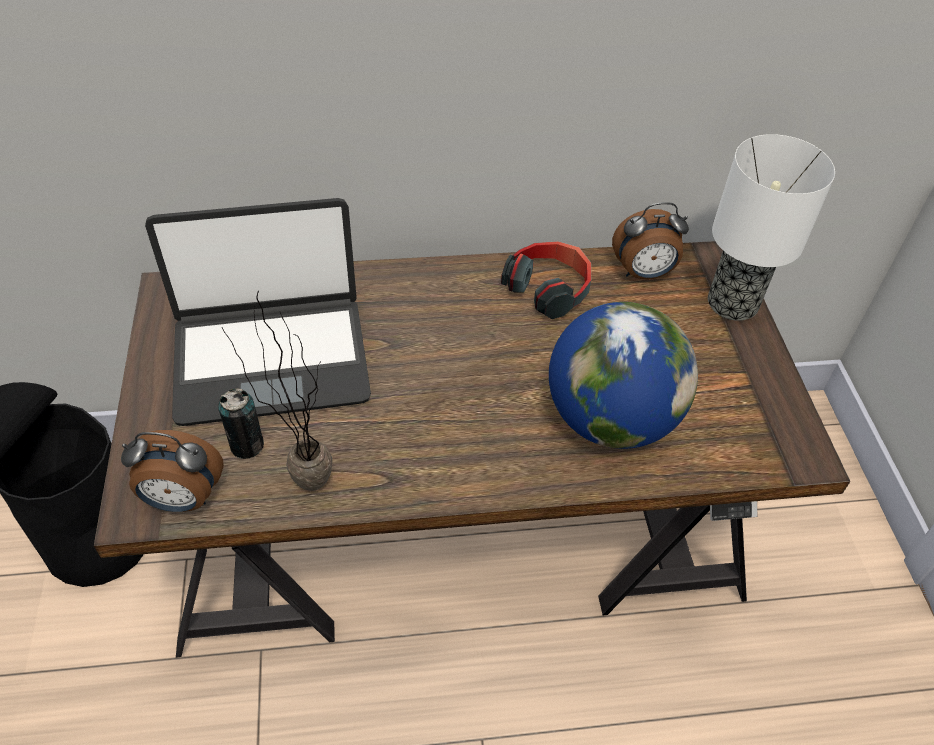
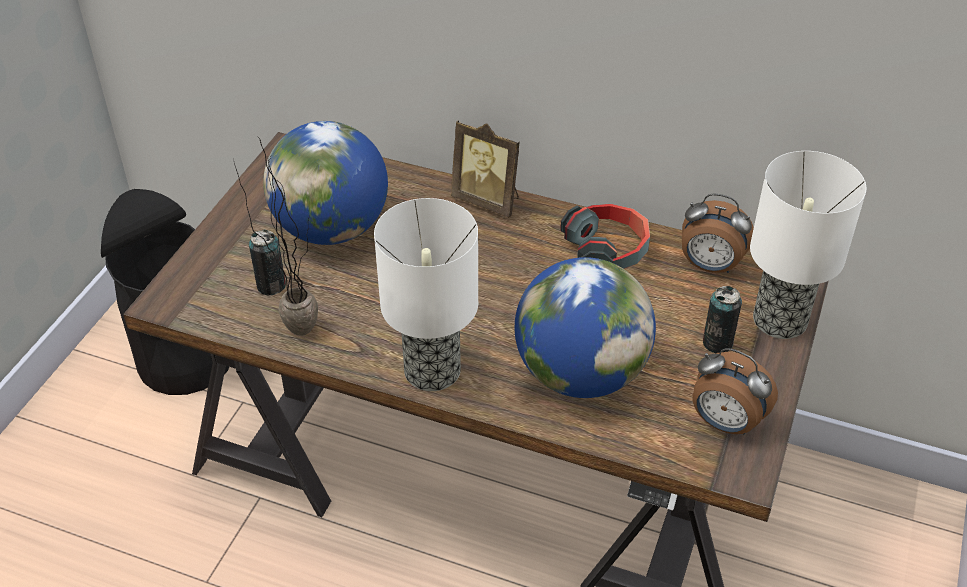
camera: 30 degrees right, 5 degrees down
alarm clock [121,430,224,512] -> alarm clock moved to [692,348,778,434]
laptop [145,198,371,426] -> globe [263,121,388,245]
none -> table lamp [374,198,478,391]
none -> picture frame [451,120,520,218]
none -> can [703,286,742,353]

